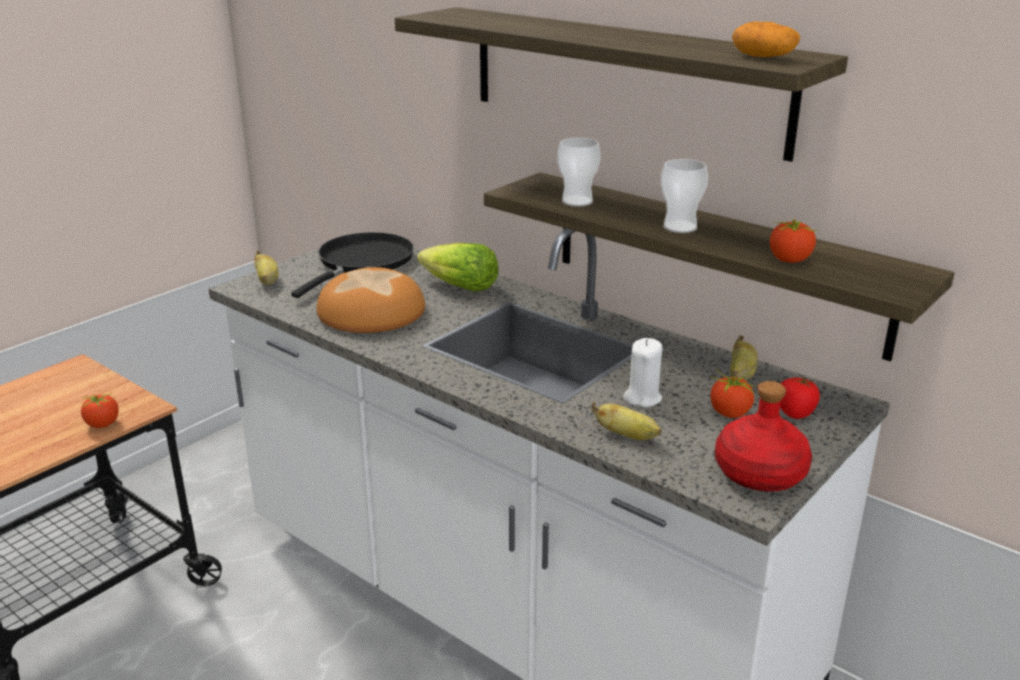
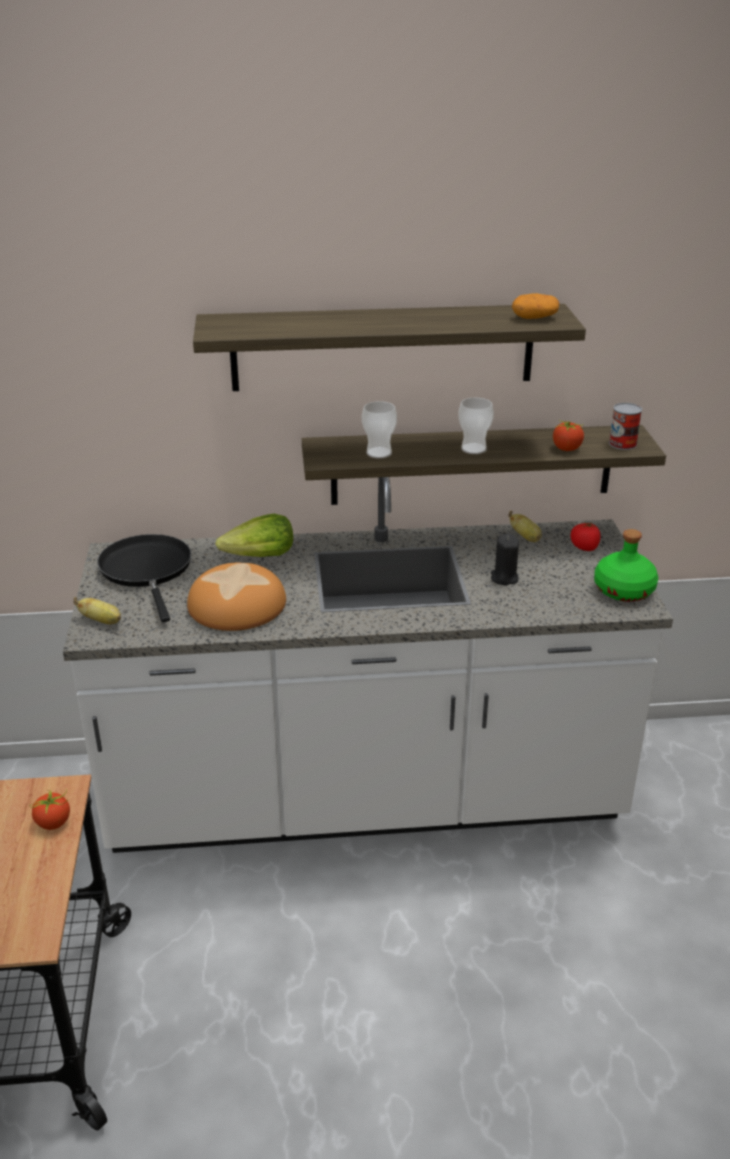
camera: 45 degrees left, 5 degrees up
banana [591,402,662,440] -> none
white candle [623,338,662,407] -> black candle [491,534,519,585]
tomato [710,369,756,418] -> none
red bottle [715,381,812,491] -> green bottle [594,529,658,602]
none -> can [609,403,642,450]

